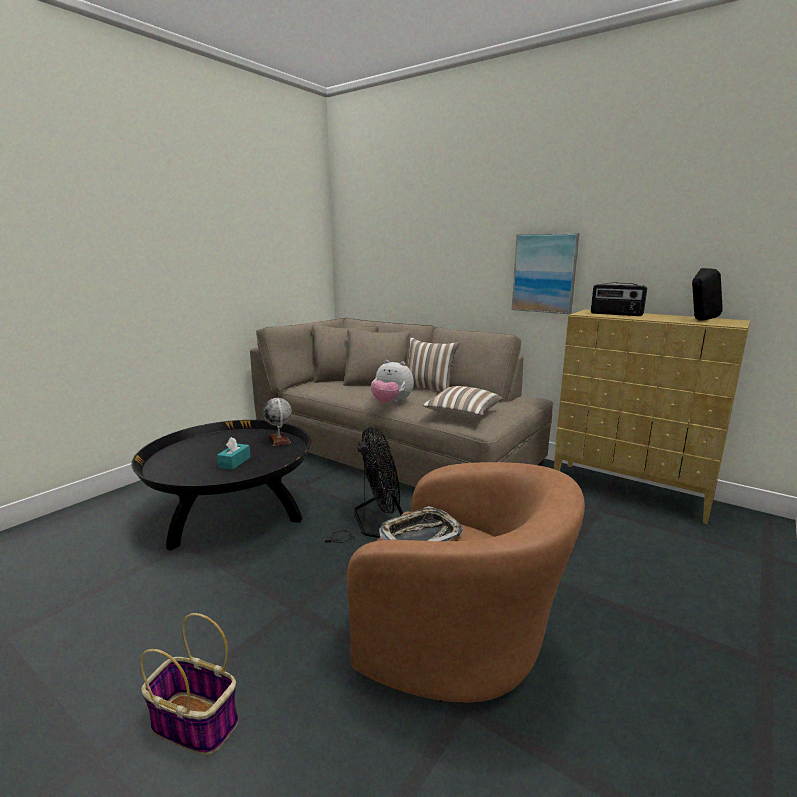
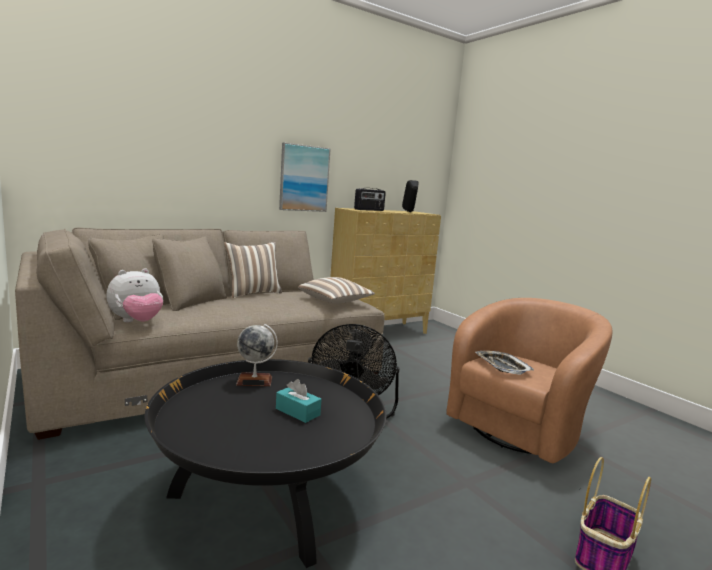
camera: 70 degrees left, 5 degrees down
plush toy [371,360,414,404] -> plush toy moved to [106,268,163,322]

